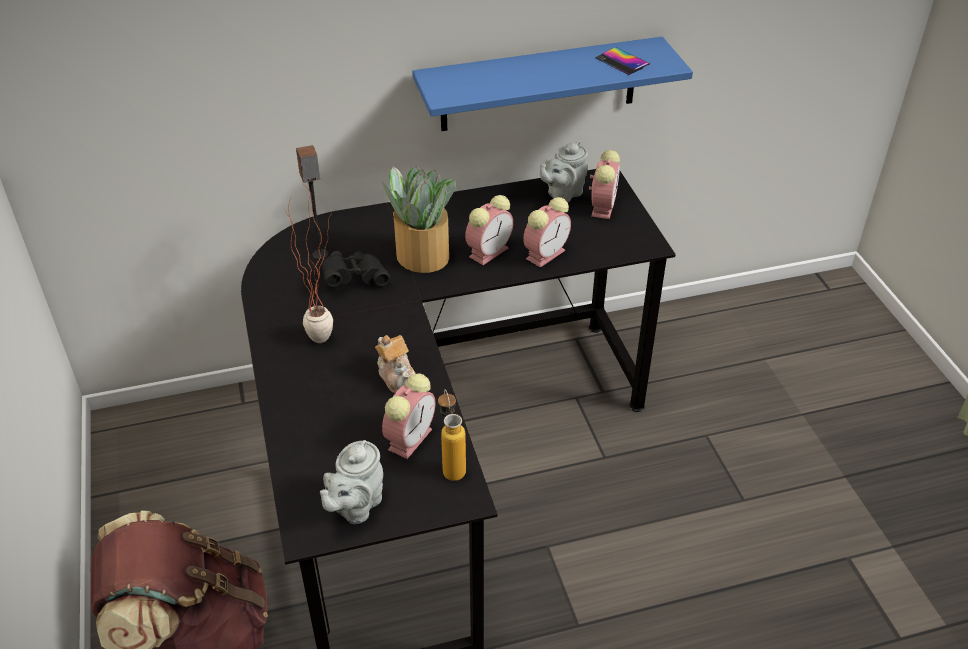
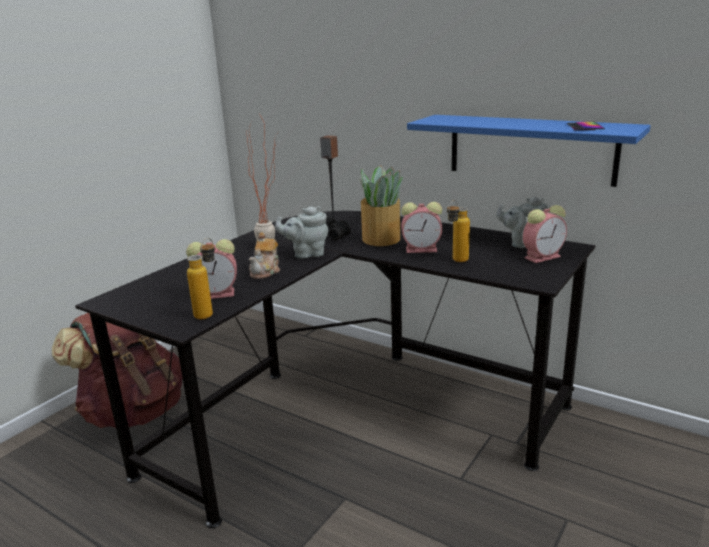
camera: 50 degrees right, 20 degrees down
grey teapot [320,440,383,524] -> grey teapot moved to [275,206,329,259]
alarm clock [523,197,571,267] -> bottle [447,200,470,262]

